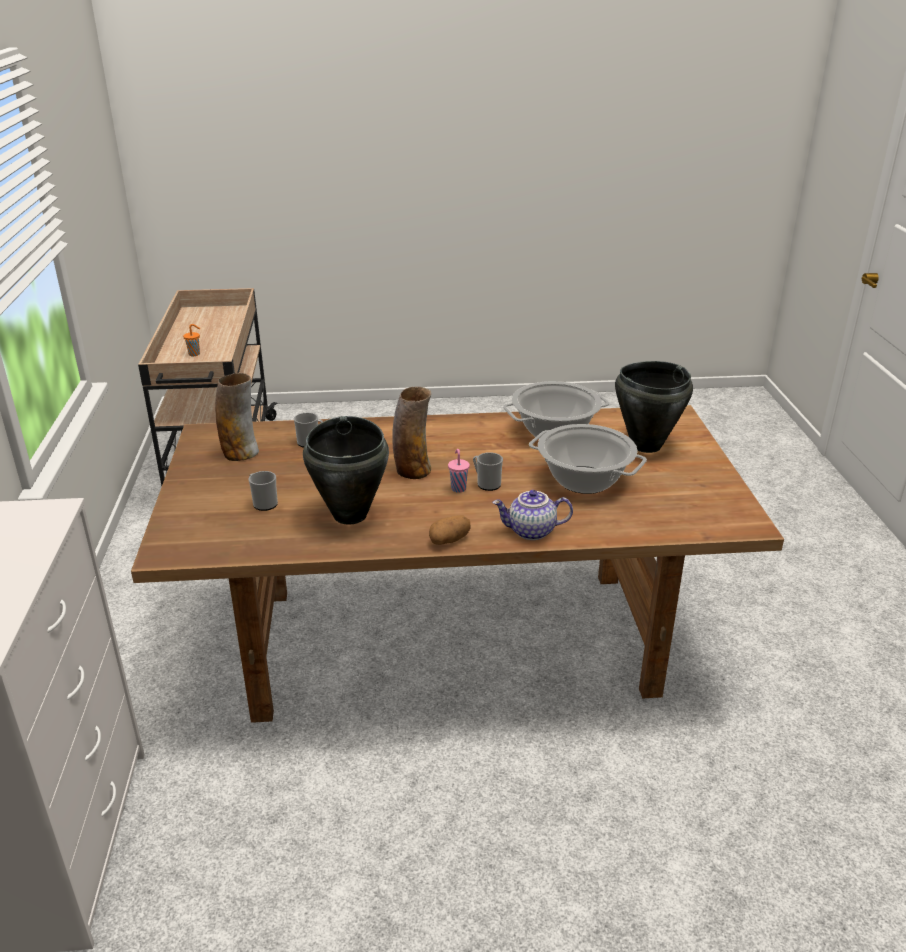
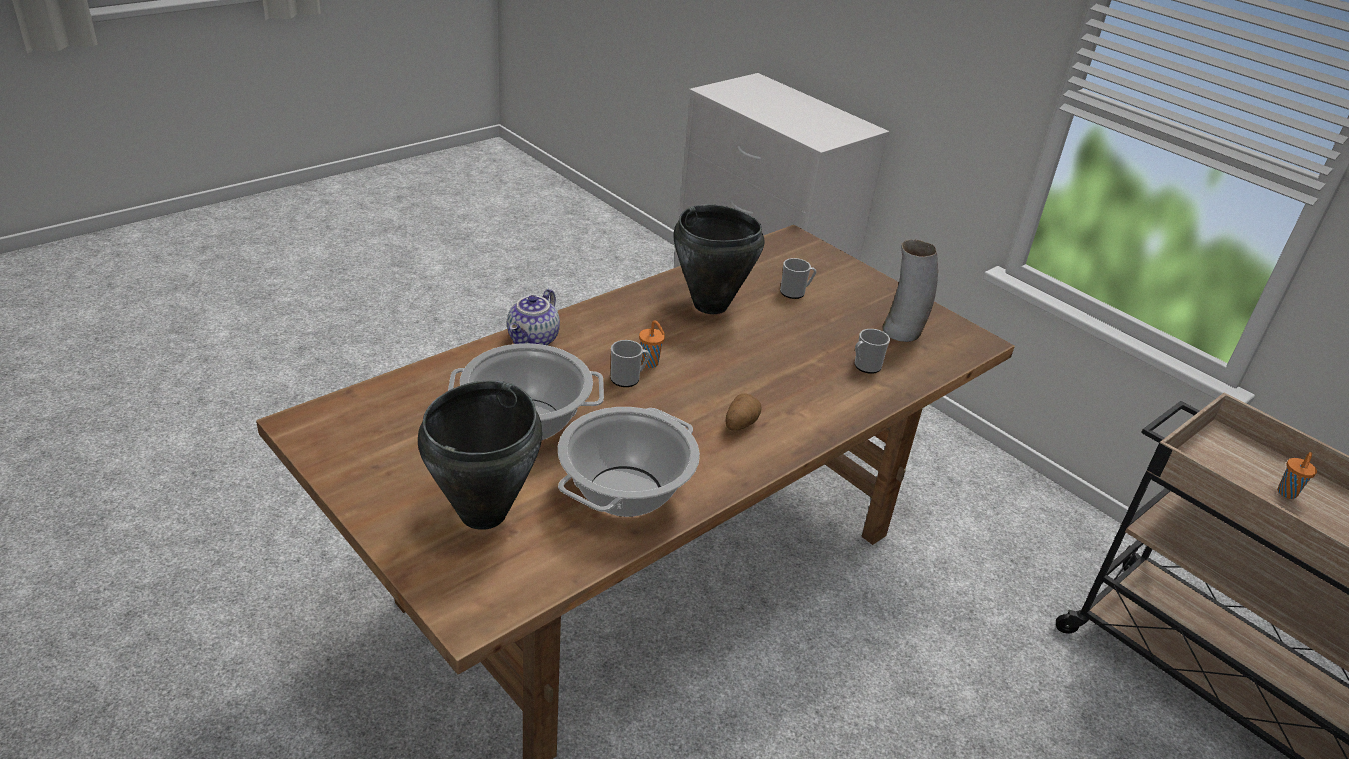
camera: 140 degrees right, 5 degrees up
vase [392,387,431,479] -> none
potato [429,515,471,545] -> potato moved to [725,393,761,431]
pink cup [448,449,470,493] -> orange cup [639,320,665,368]
teapot [492,490,573,540] -> teapot turned 150 degrees clockwise [507,289,560,346]

